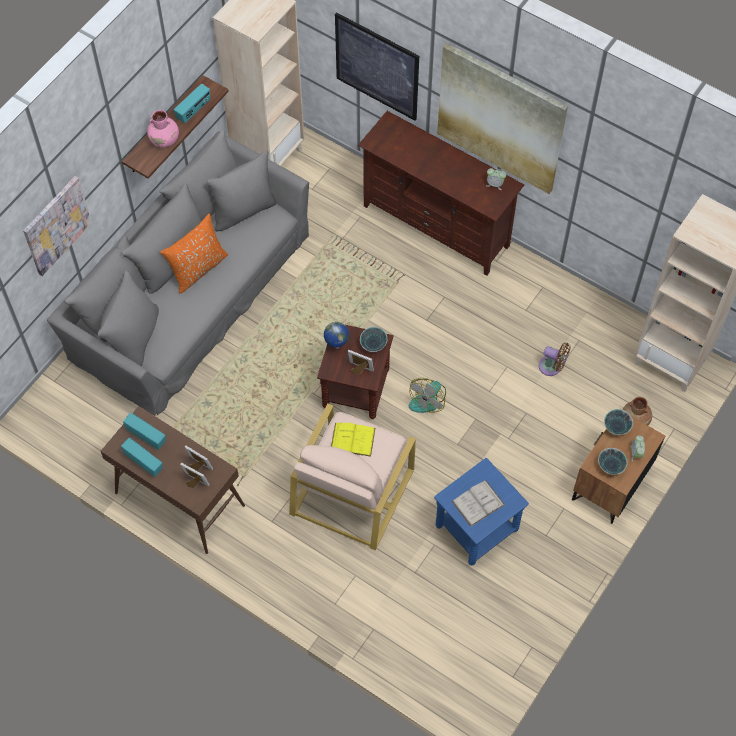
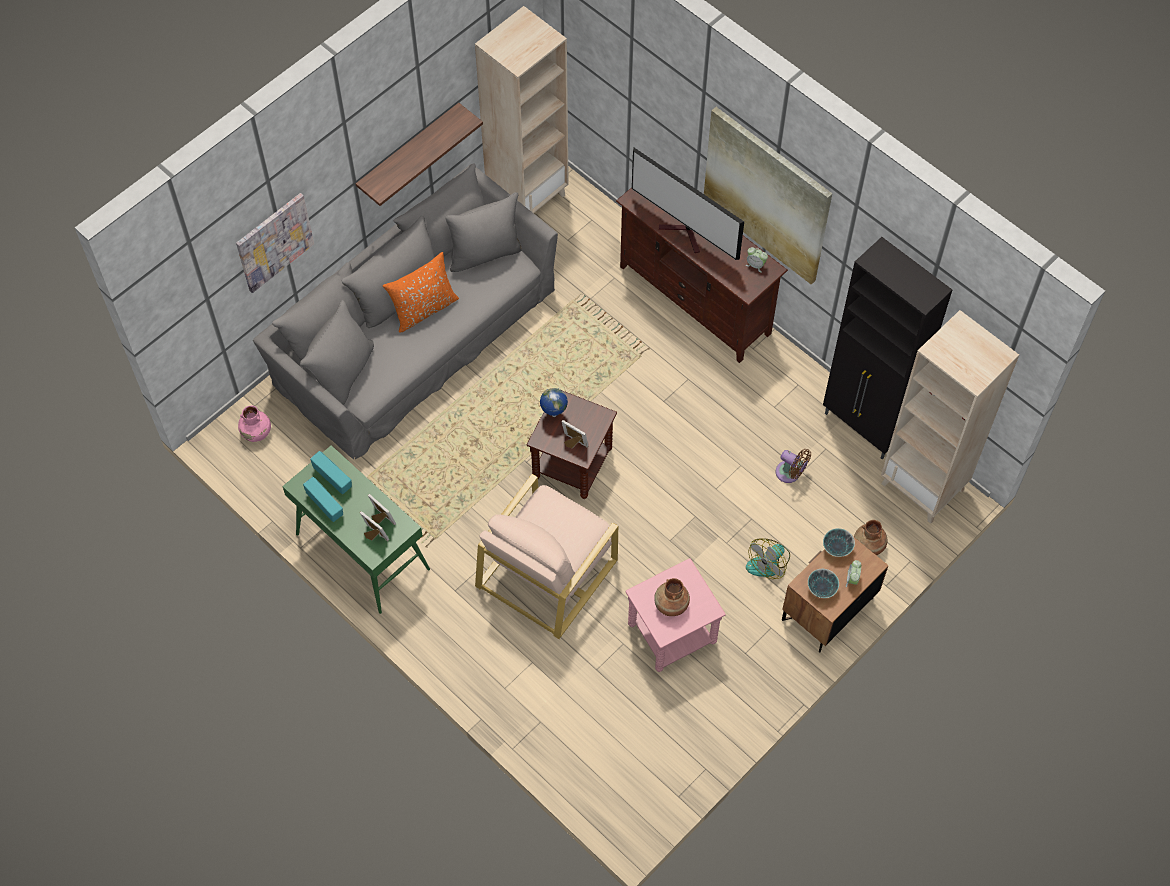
camera: 10 degrees right, 0 degrees up
brown console table [101,406,245,554] -> green console table [282,445,430,614]
pink vase [147,110,179,147] -> pink vase moved to [238,406,271,442]
radio [174,84,210,123] -> none
yellow book [331,423,375,456] -> none
picture [335,12,419,121] -> none
bowl [360,327,387,352] -> none
fan [409,378,446,413] -> fan moved to [746,538,790,579]
blue side table [434,458,529,566] -> pink side table [626,558,726,672]
white book [452,480,505,527] -> brown vase [654,578,690,616]
none -> television [632,147,744,260]
none -> black cabinet [823,237,952,460]

